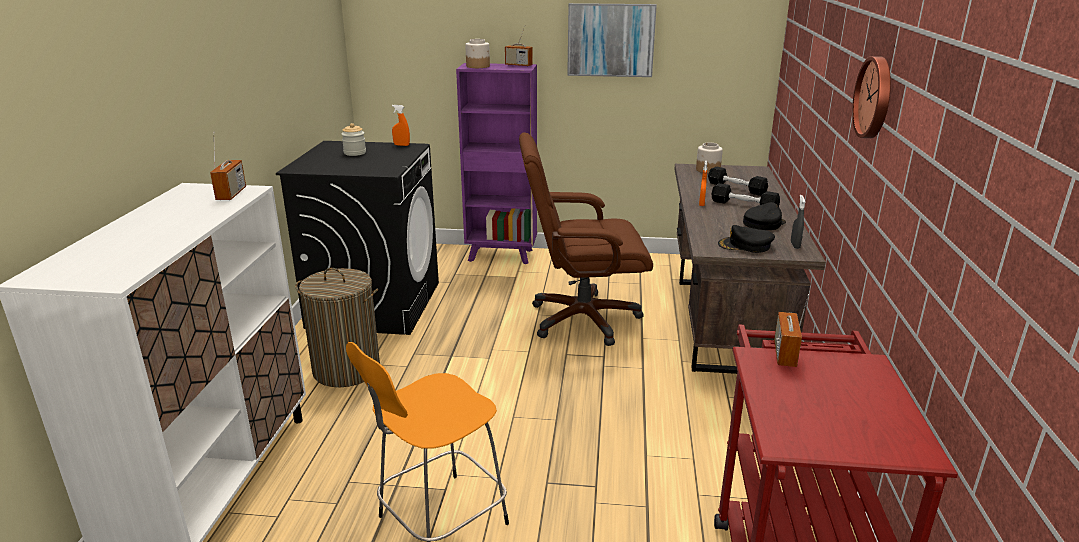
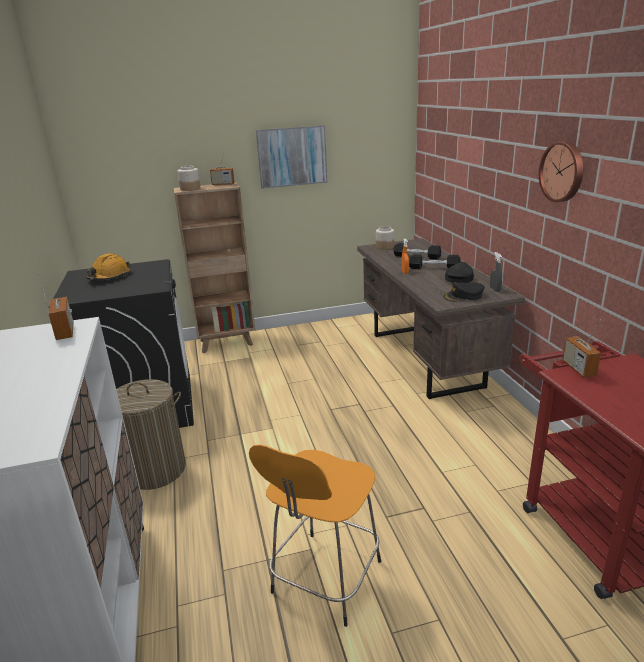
camera: 20 degrees left, 0 degrees up
jar [341,123,366,156] -> orange hard hat [87,254,131,280]
orange spray bottle [392,105,410,146] -> none
purple bookcase [456,63,537,264] -> brown bookcase [174,182,256,353]
brown office chair [519,132,653,346] -> none

